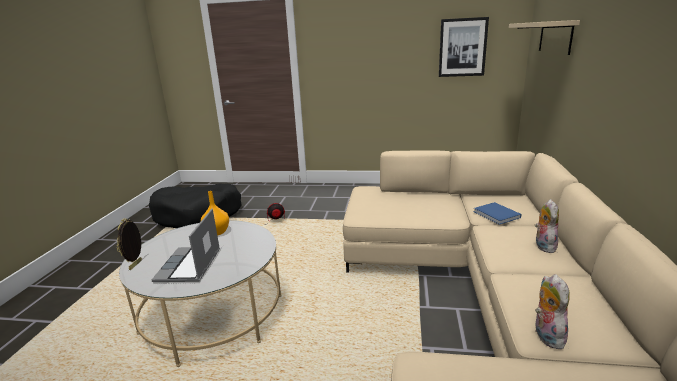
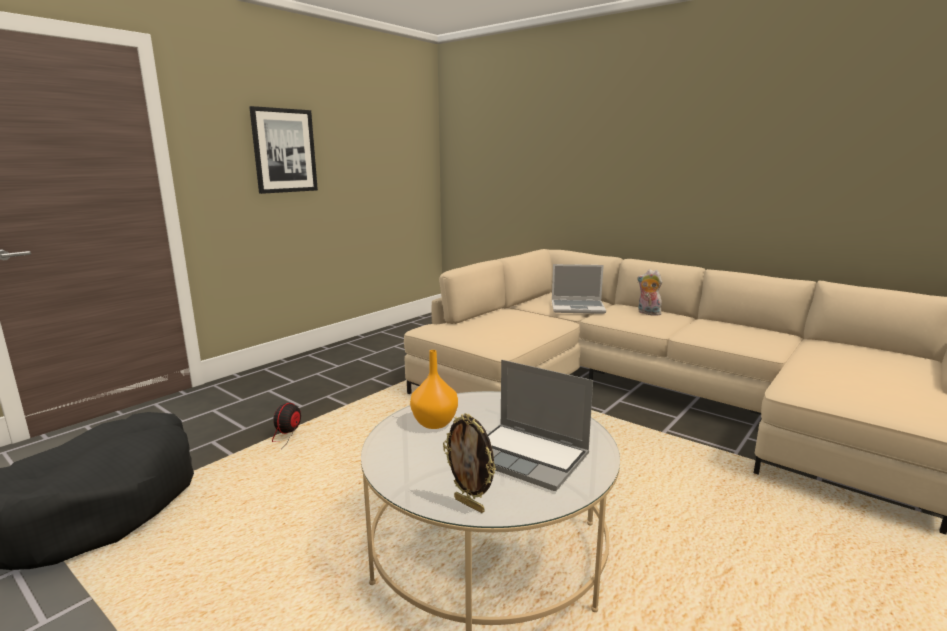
camera: 60 degrees left, 5 degrees down
picture [439,17,489,77] -> picture moved to [249,106,318,194]
blue book [473,202,521,225] -> laptop [552,264,606,314]
beige shelf [509,20,580,55] -> none
plush toy [535,274,570,350] -> none

